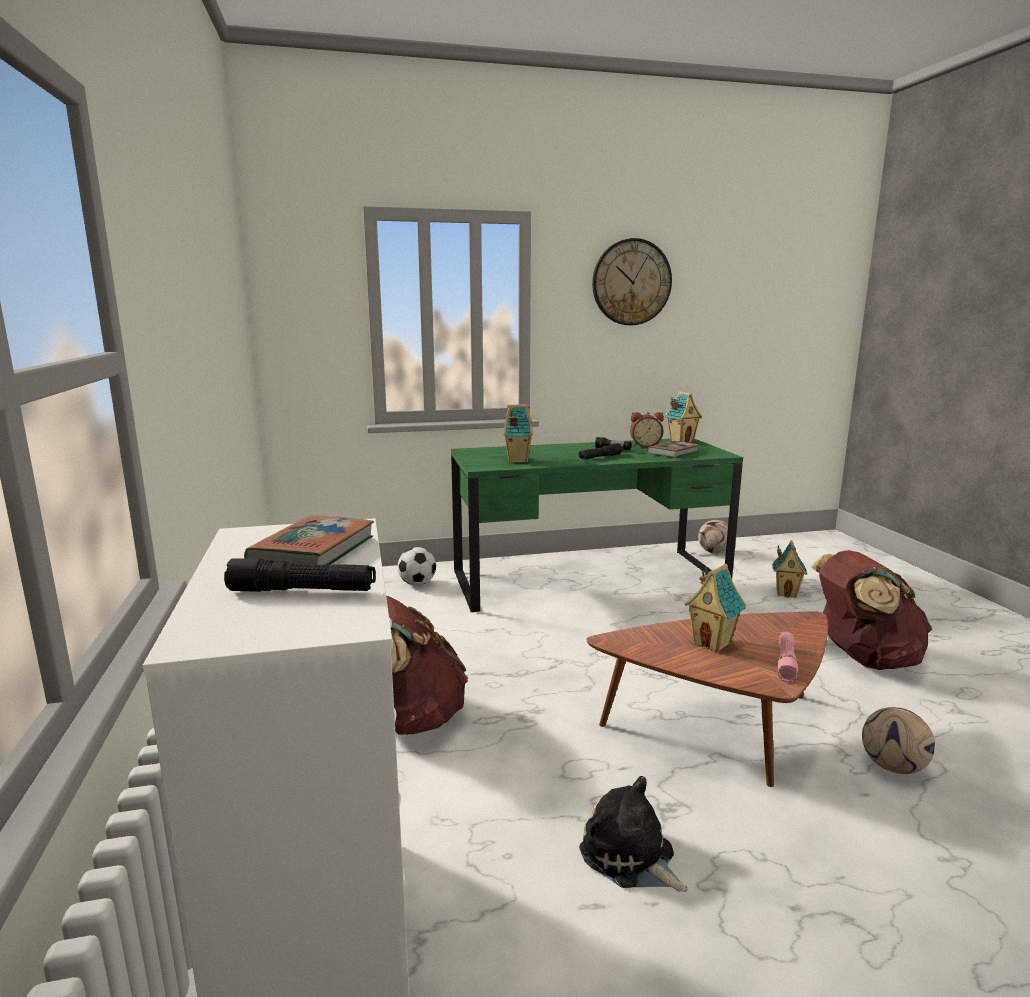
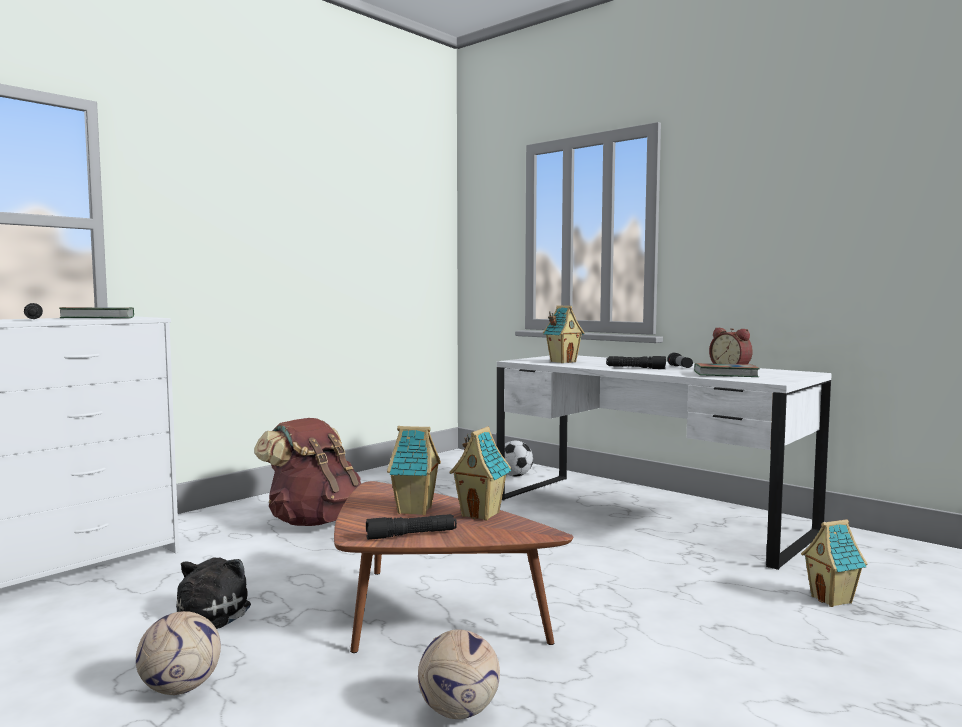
camera: 55 degrees right, 10 degrees down
green desk [451,439,743,612] -> white desk [497,356,832,570]
wall clock [592,238,672,325] -> none
toy house [665,391,702,443] -> toy house moved to [449,426,511,521]
football [698,520,728,554] -> football moved to [136,611,221,695]
pink flashlight [778,632,798,682] -> black flashlight [366,514,457,540]
brown backpack [811,550,932,670] -> none

